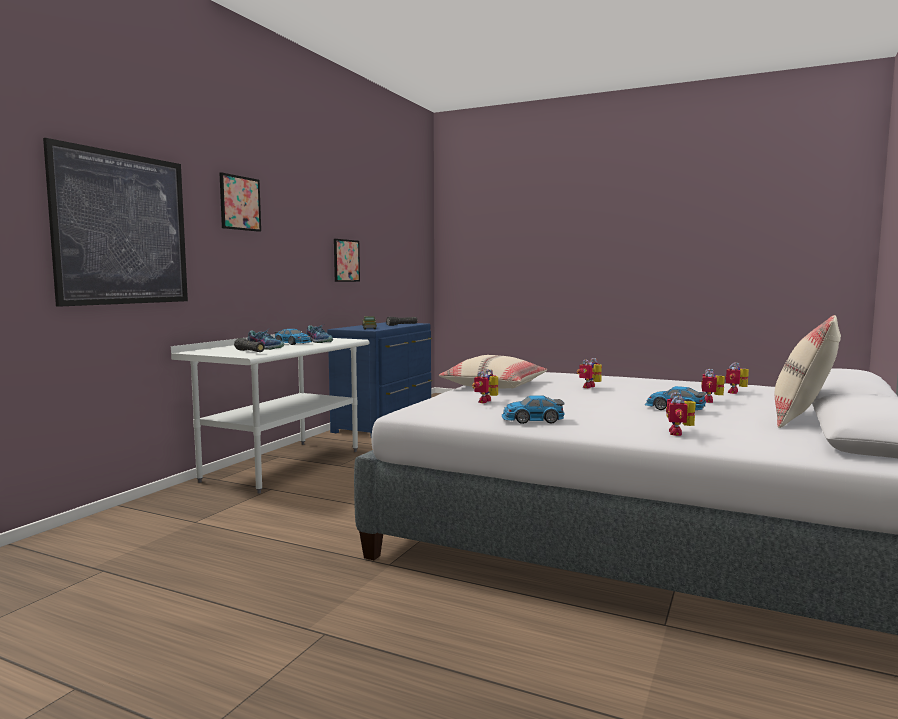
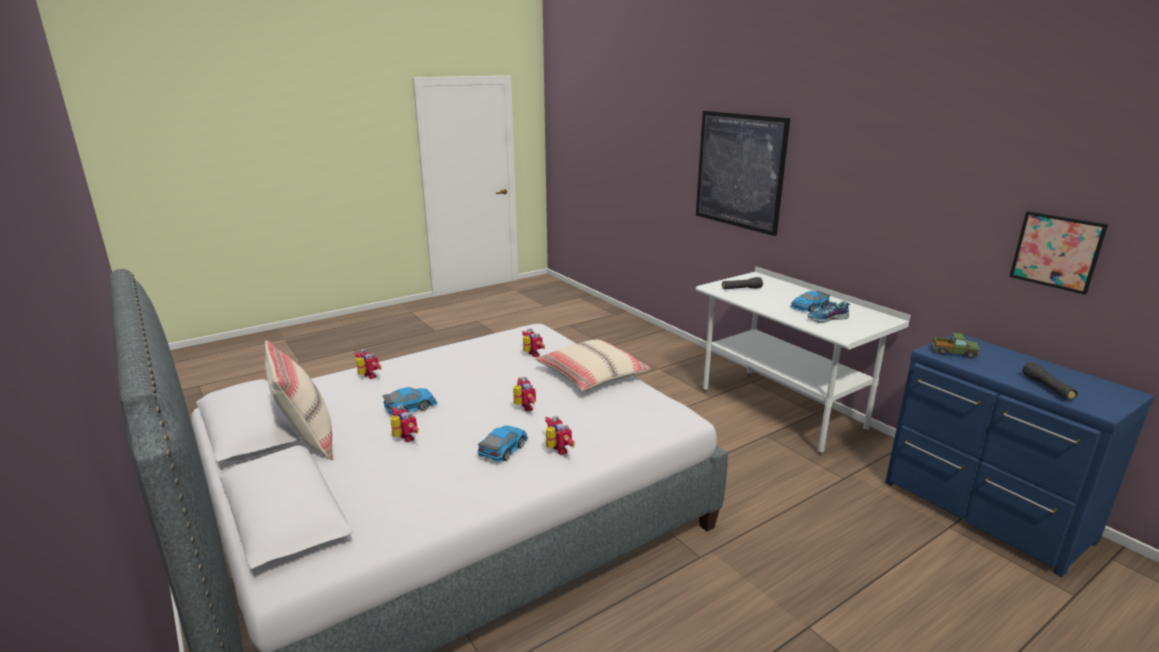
camera: 120 degrees right, 15 degrees up
picture [219,172,261,232] -> none
shoe [247,330,284,350] -> none
toy car [502,395,565,424] -> toy car moved to [478,425,528,462]
toy robot [726,362,749,394] -> toy robot moved to [545,416,575,455]

